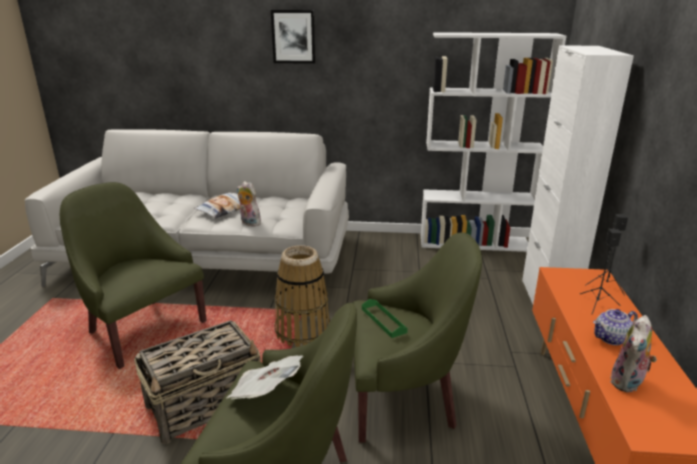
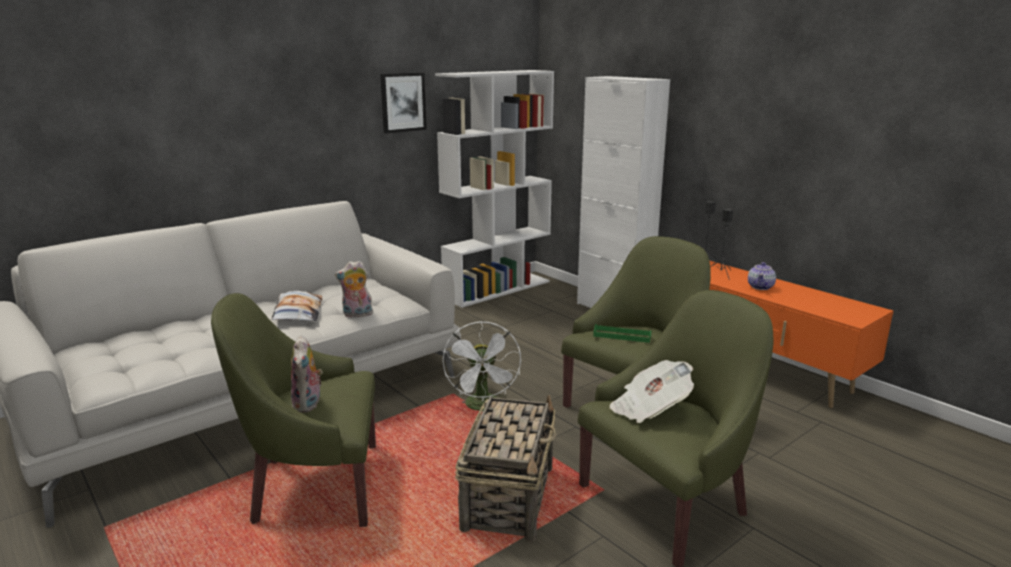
camera: 45 degrees left, 5 degrees down
picture [271,10,316,64] -> picture moved to [380,72,427,133]
basket [275,245,330,347] -> white fan [442,321,521,411]
plush toy [610,315,657,393] -> plush toy moved to [291,335,323,413]

